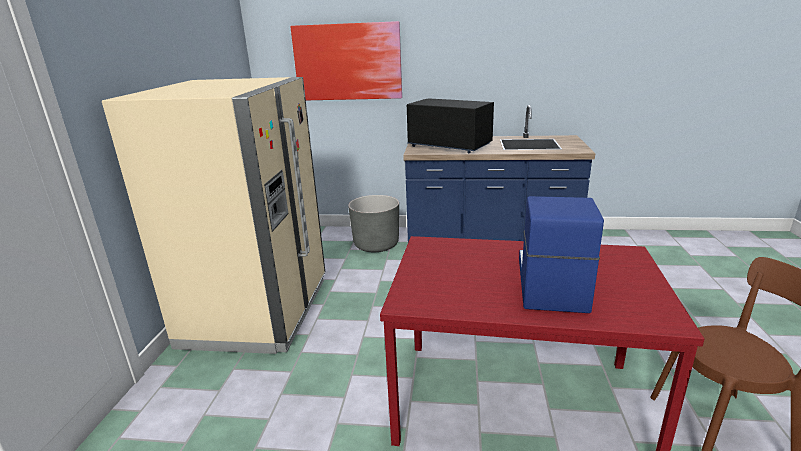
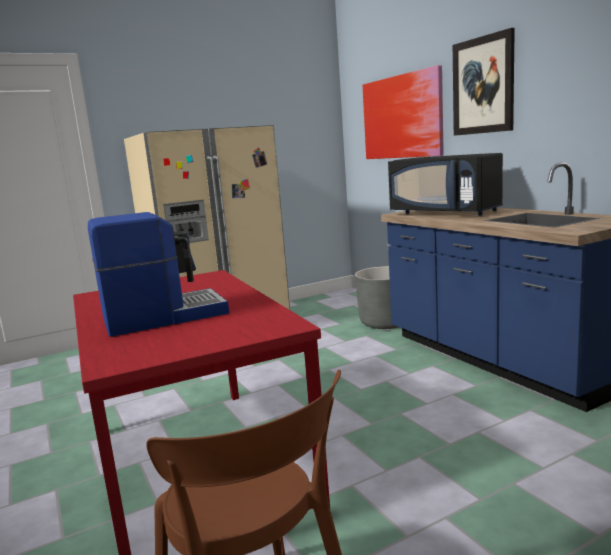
camera: 55 degrees right, 10 degrees down
black microwave [407,98,494,153] -> black microwave turned 135 degrees clockwise [388,153,503,216]
none -> picture [453,28,515,136]

